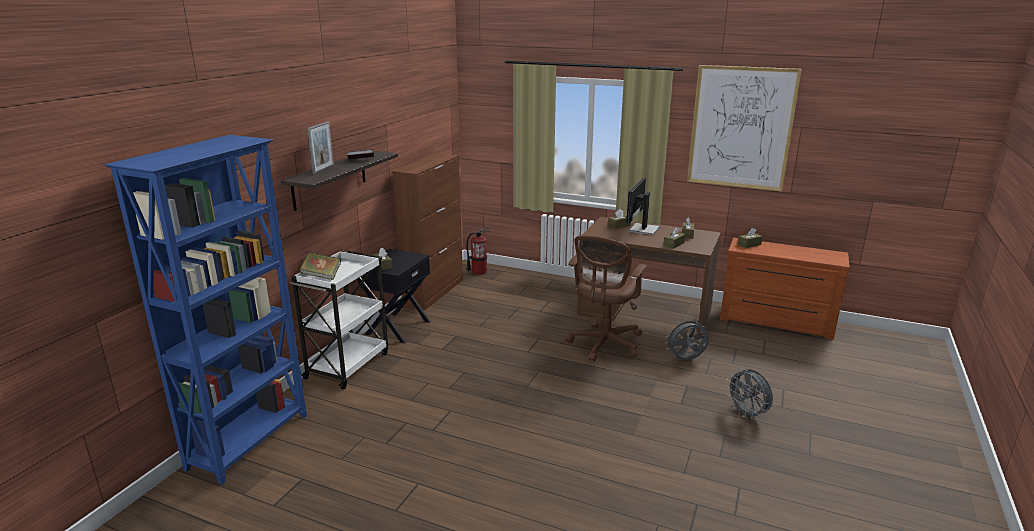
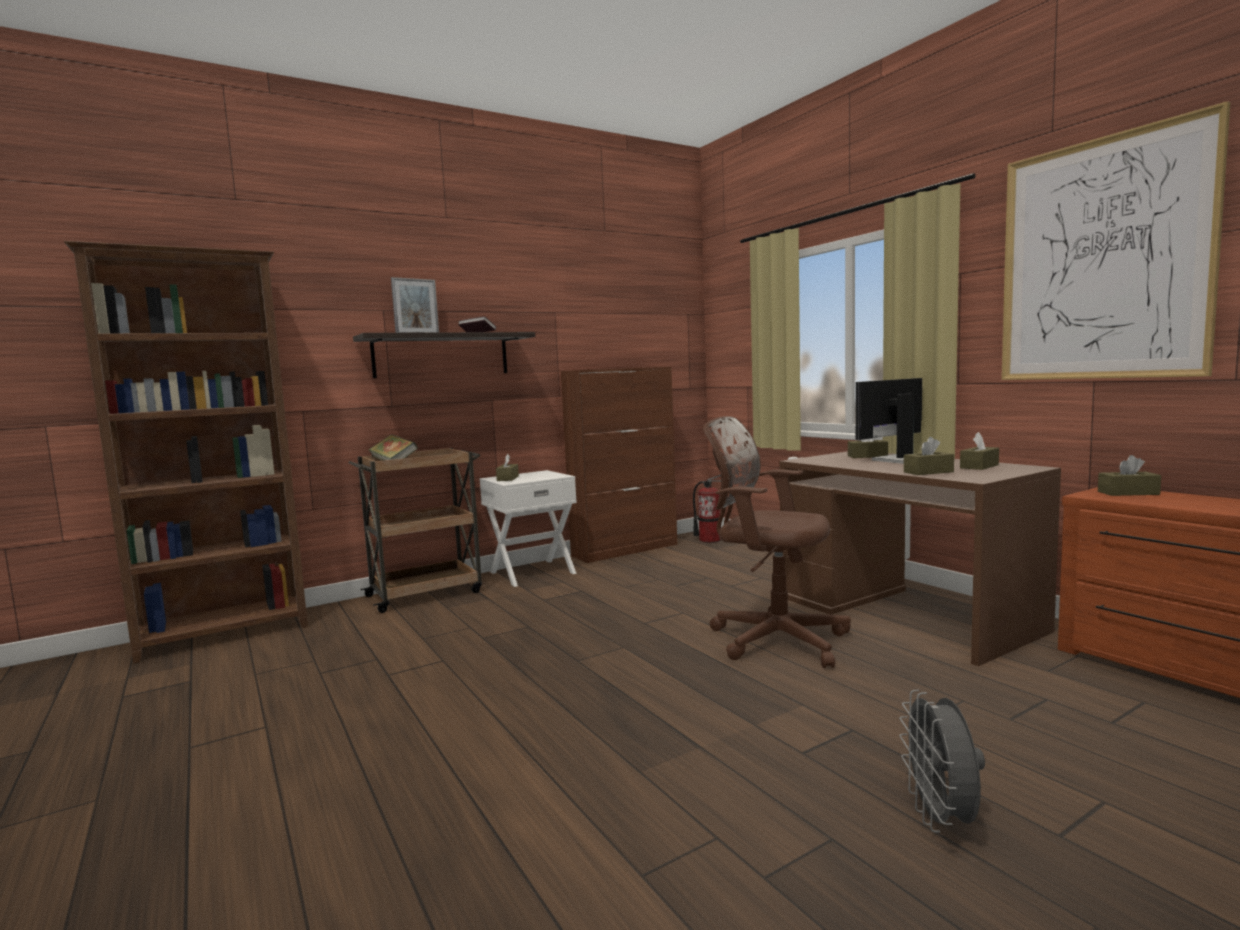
camera: 35 degrees right, 15 degrees down
blue bookcase [105,135,307,485] -> brown bookcase [64,241,308,664]
white cart [289,250,388,390] -> brown cart [349,448,482,613]
black nightstand [357,249,431,343] -> white nightstand [480,470,577,587]
brown office chair [566,235,647,361] -> brown office chair turned 60 degrees clockwise [703,416,851,668]
grey fan [665,318,709,360] -> none

